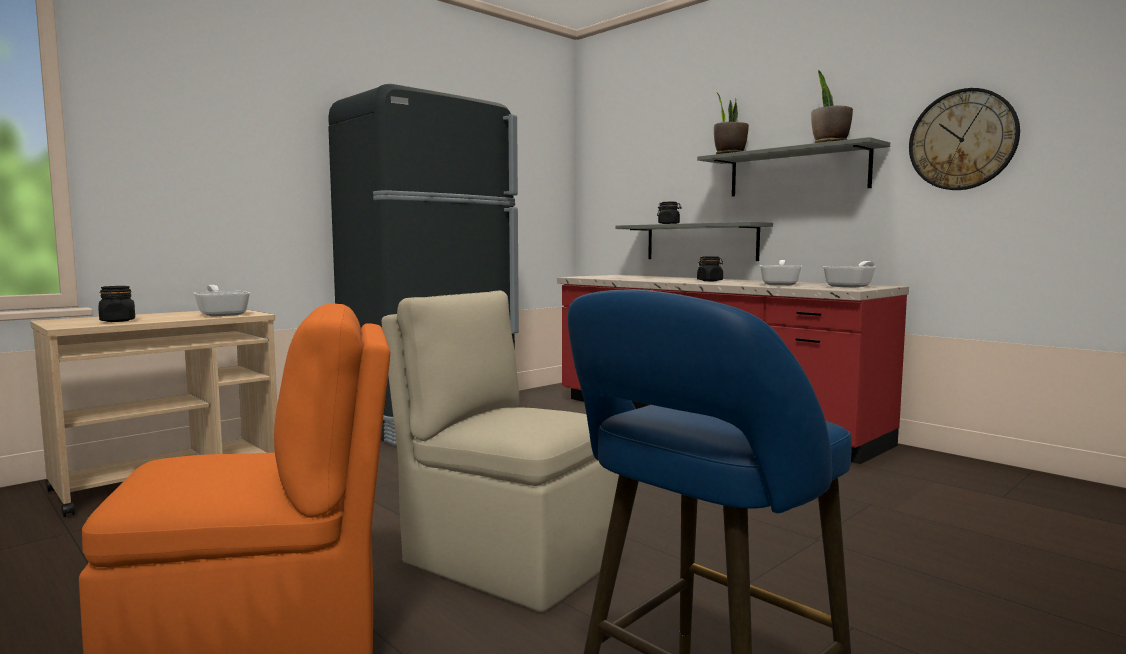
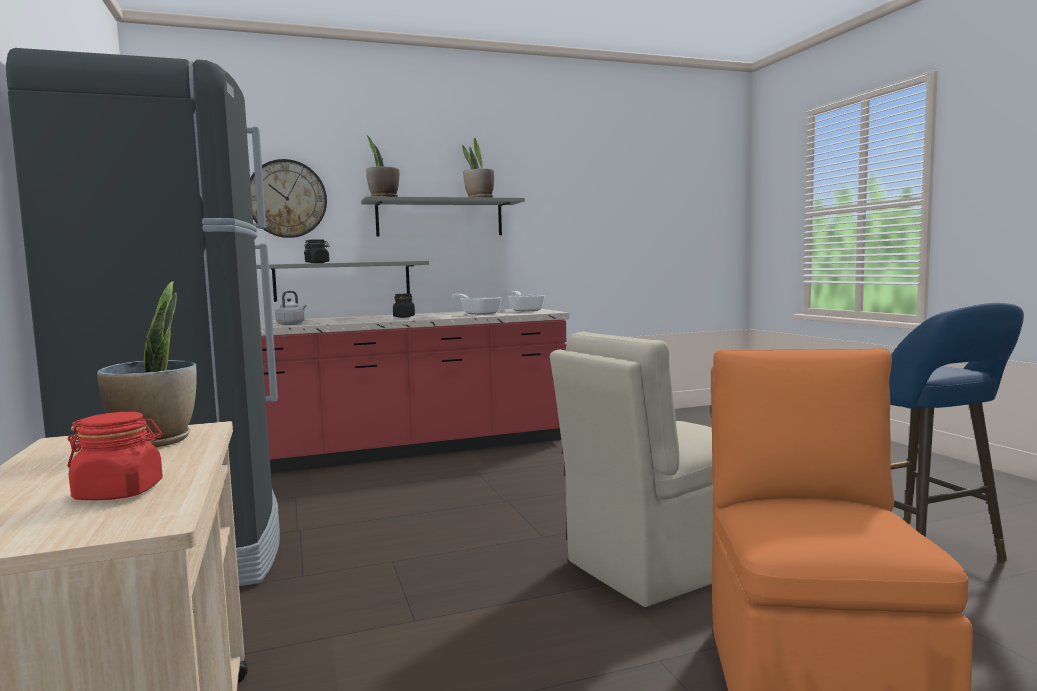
camera: 65 degrees left, 0 degrees up
black jar [99,286,135,322] -> red jar [67,412,163,500]
frying pan [193,285,250,317] -> potted plant [97,281,197,447]
wall clock [909,88,1020,190] -> wall clock moved to [250,159,327,238]
none -> grey kettle [275,291,307,325]

